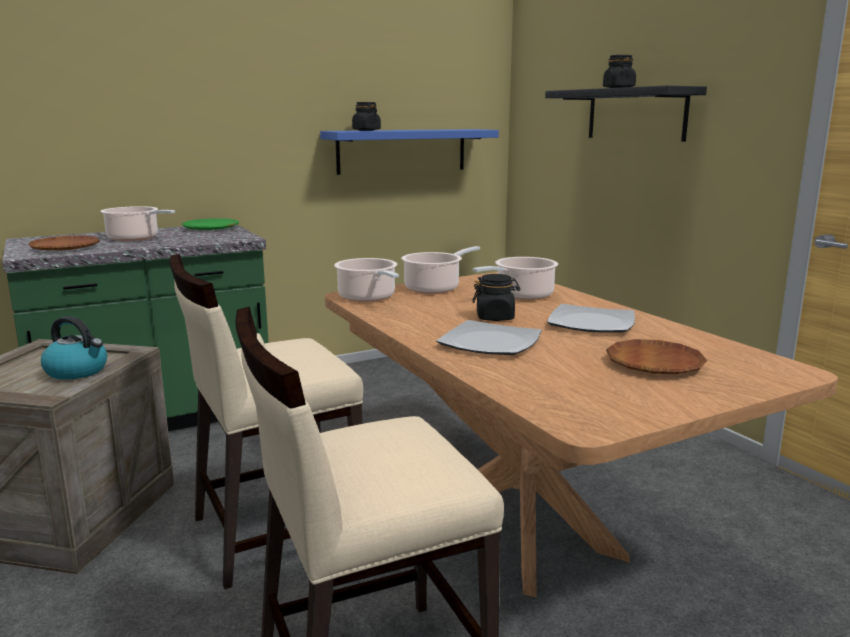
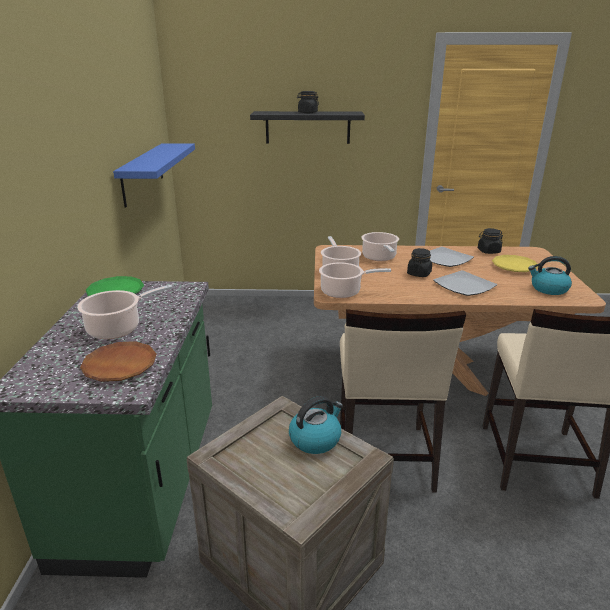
camera: 60 degrees left, 10 degrees up
black jar [352,102,381,131] -> black jar moved to [478,228,503,254]
brown plate [606,339,707,374] -> yellow plate [492,255,538,272]
none -> kettle [528,256,572,295]

